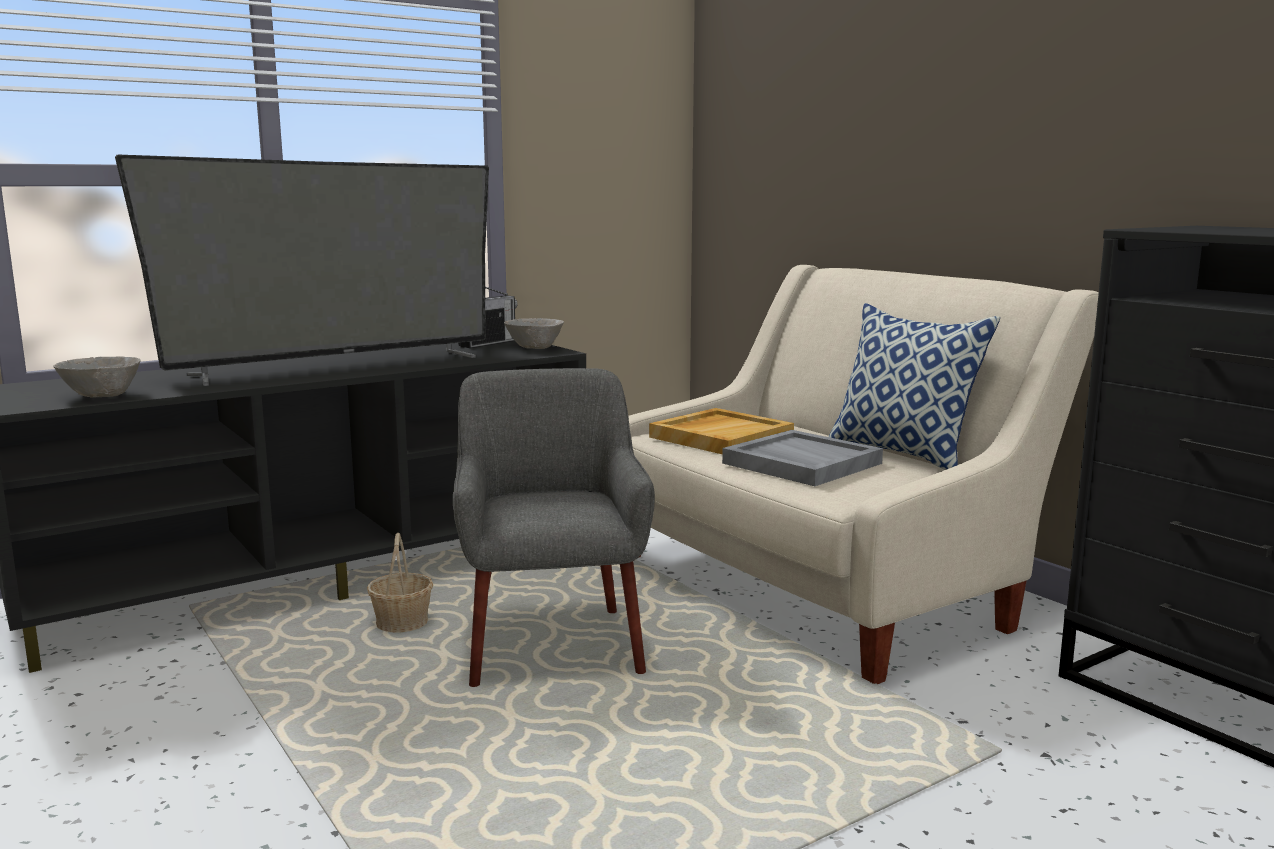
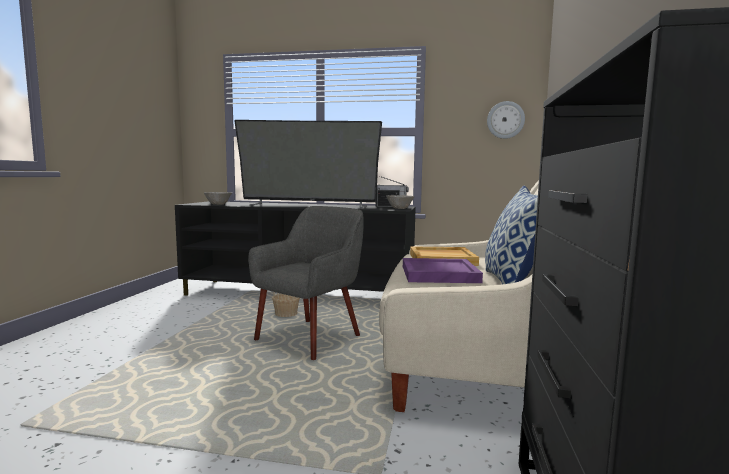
camera: 45 degrees right, 5 degrees down
grey tray [722,430,883,486] -> purple tray [403,258,483,283]
none -> wall clock [487,101,525,139]

